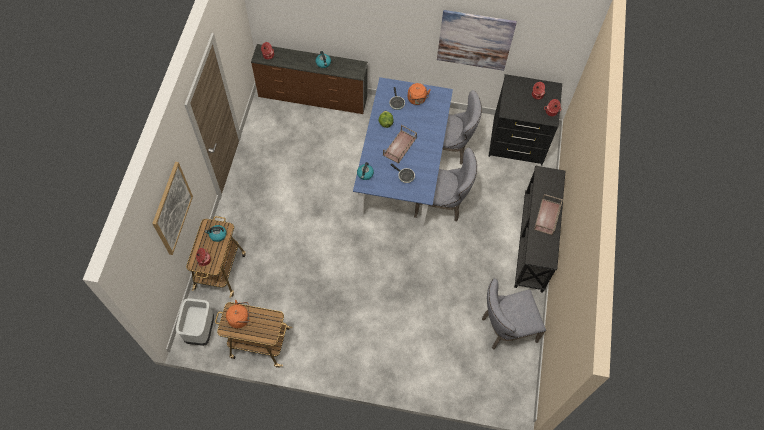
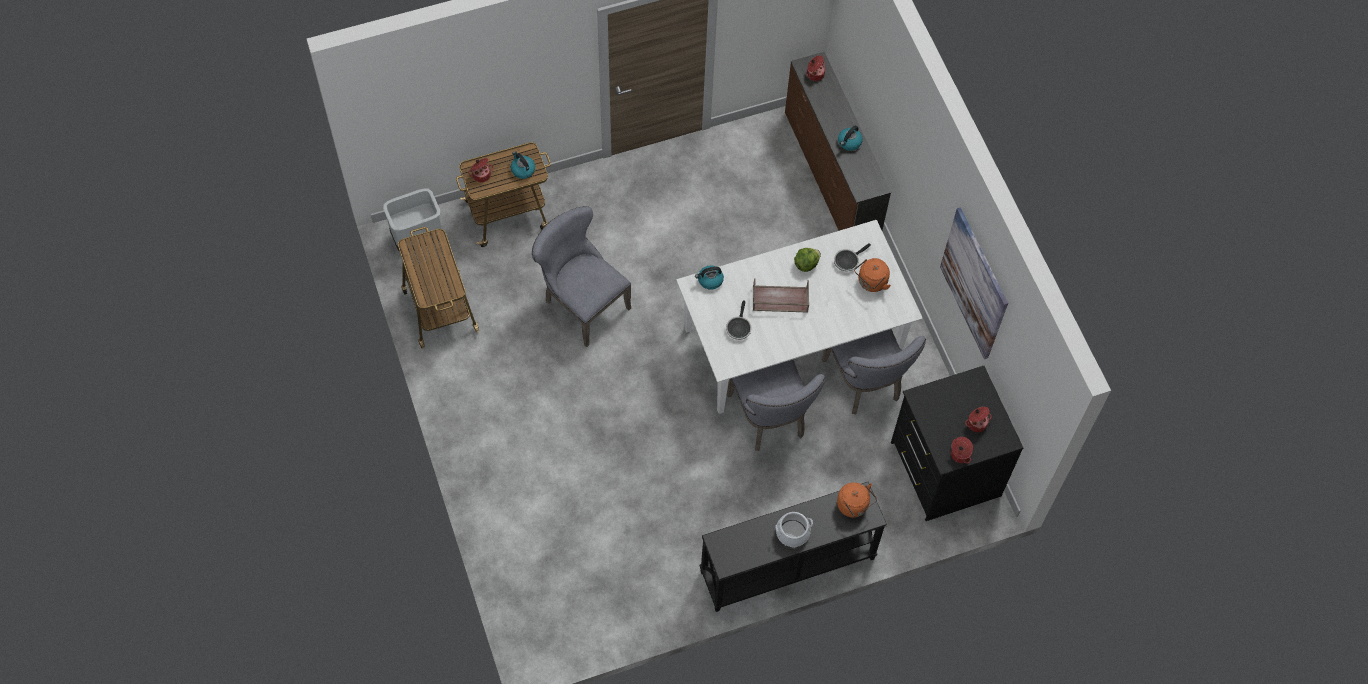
camera: 60 degrees right, 0 degrees up
picture [152,162,193,255] -> none
orange kettle [226,300,249,328] -> orange kettle moved to [837,482,877,518]
blue dining table [353,77,453,228] -> white dining table [676,220,923,414]
grey chair [482,278,546,350] -> grey chair moved to [532,206,631,347]
brown tray [534,194,563,236] -> cooking pot [775,512,813,547]

